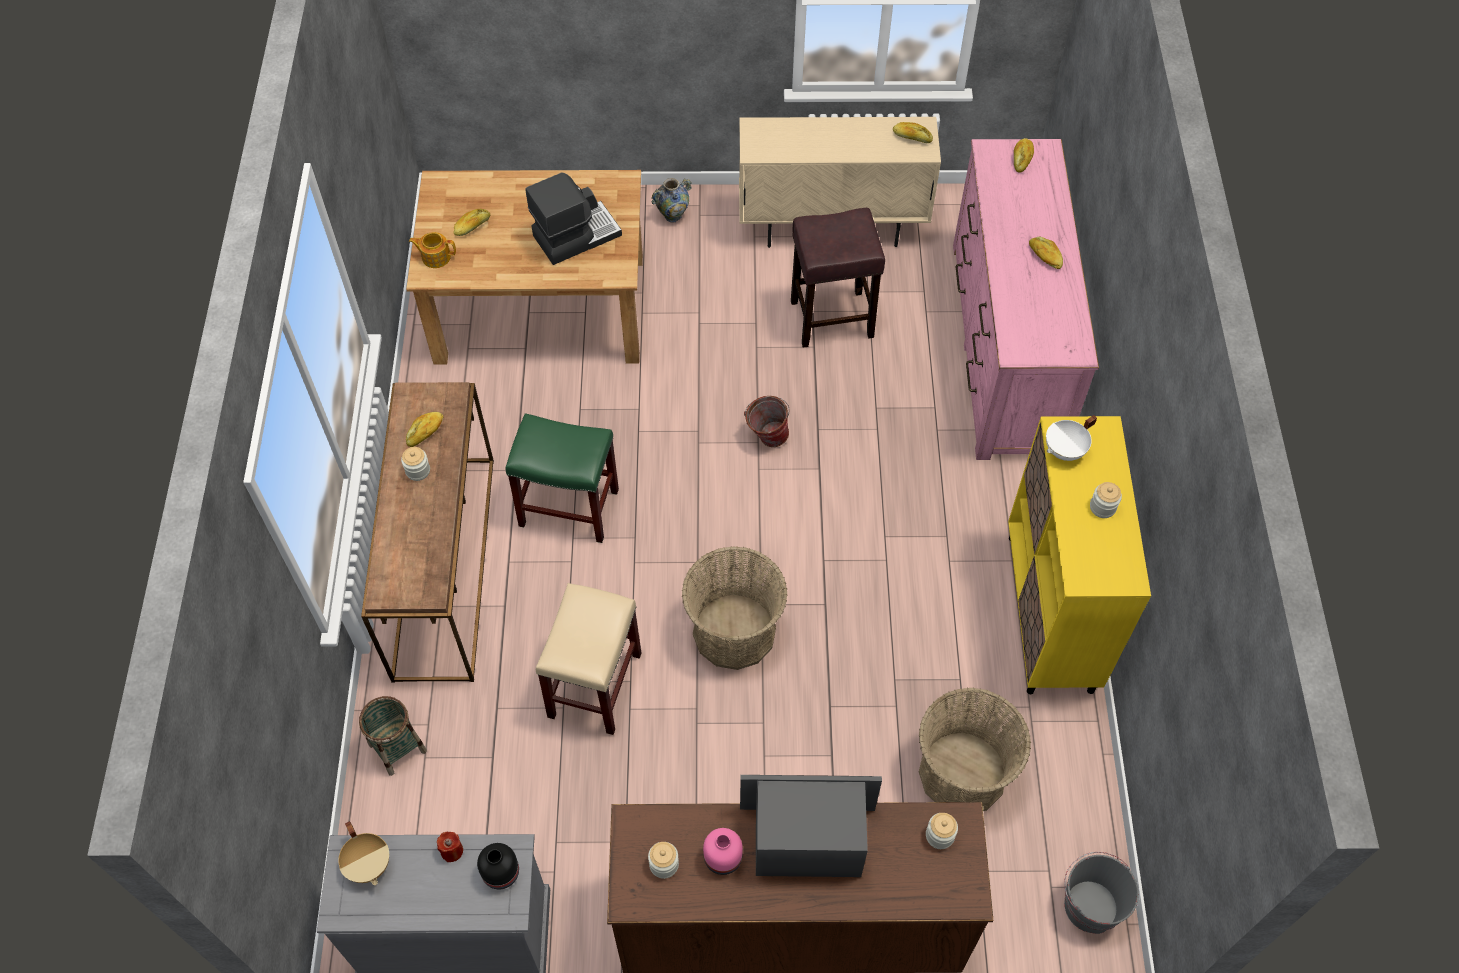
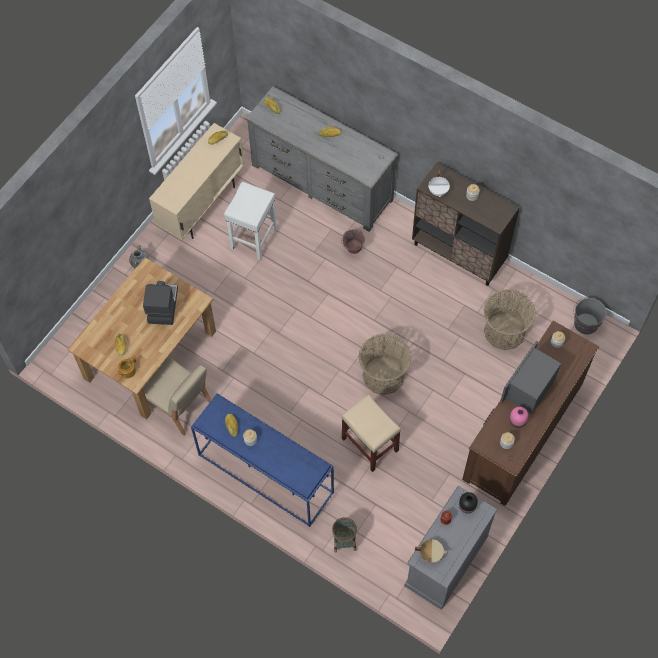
camera: 55 degrees left, 5 degrees up
brown console table [361,382,494,682] -> blue console table [191,393,334,527]
green stool [505,413,619,543] -> none
bucket [744,396,790,447] -> bucket moved to [341,229,365,254]
brown stool [791,208,885,348] -> white stool [224,182,277,260]
pink dresser [953,139,1099,460] -> grey dresser [246,86,398,232]
yellow cabinet [1008,416,1151,694] -> brown cabinet [412,162,520,286]
none -> beige chair [143,358,211,436]

